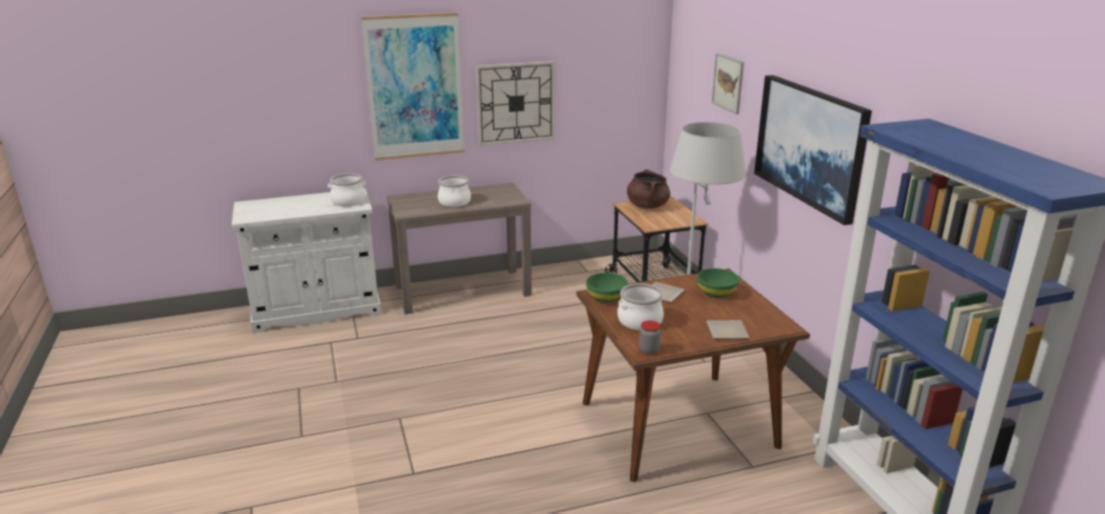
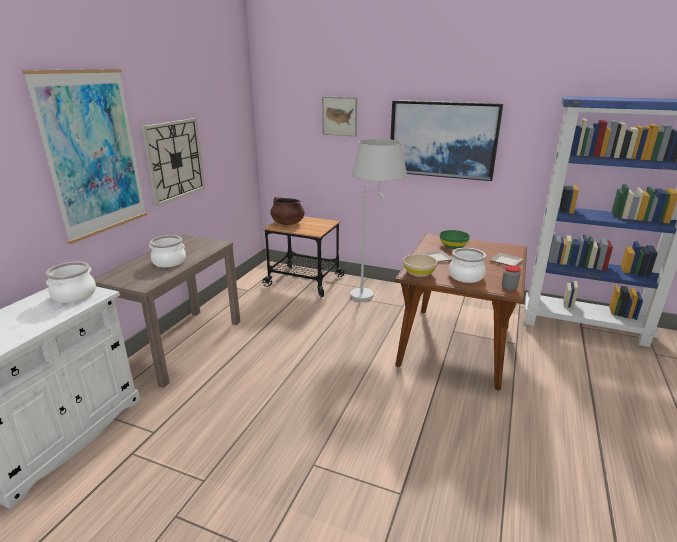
camera: 50 degrees left, 0 degrees up
green bowl [586,273,628,303] -> beige bowl [403,254,438,277]

